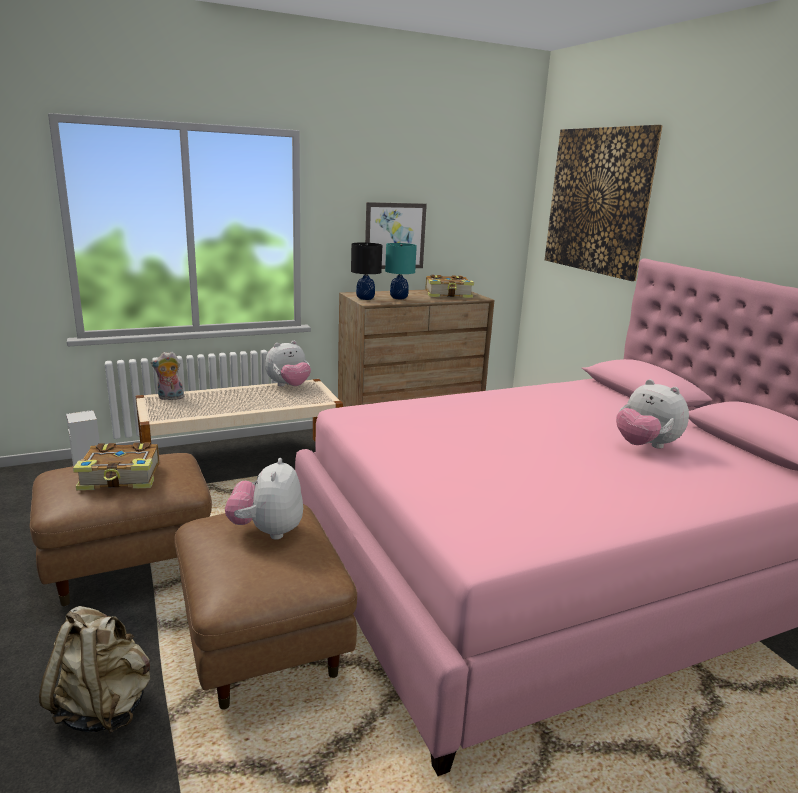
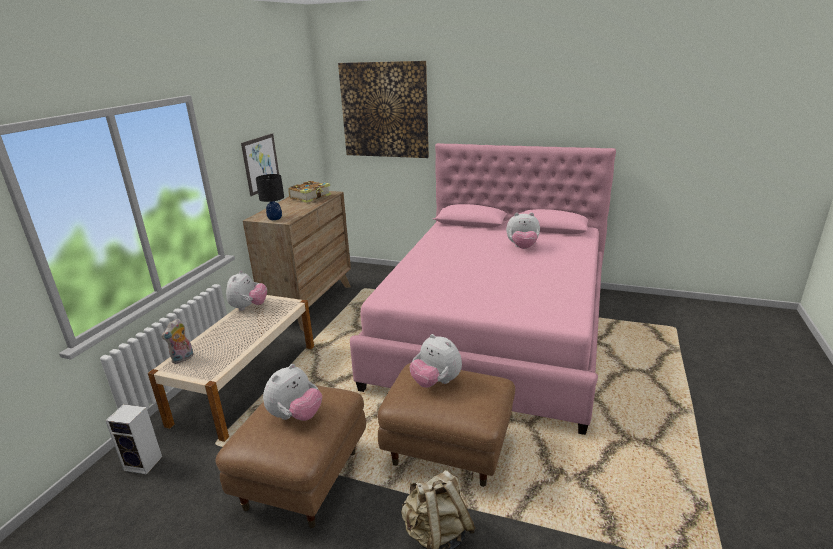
camera: 45 degrees left, 5 degrees up
book [73,442,159,490] -> plush toy [263,364,322,421]
turquoise table lamp [385,243,417,299] -> none

